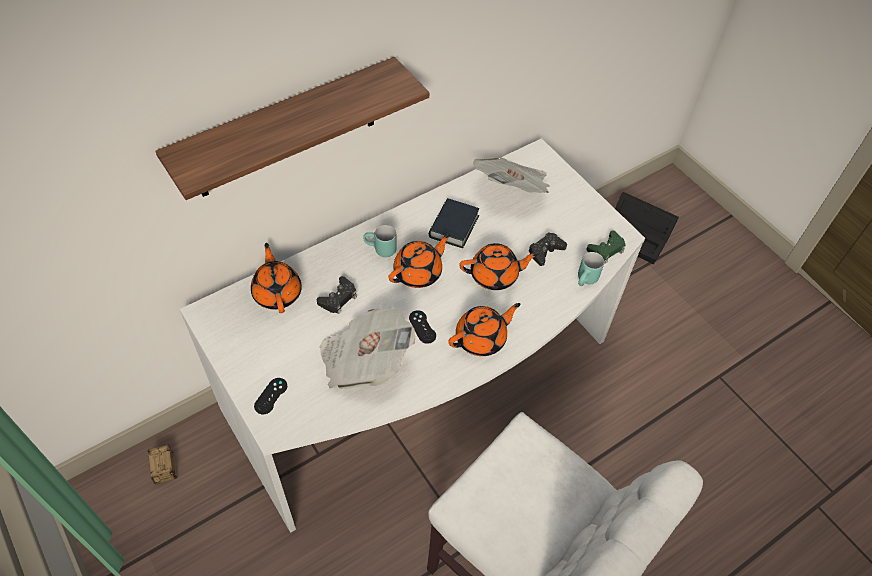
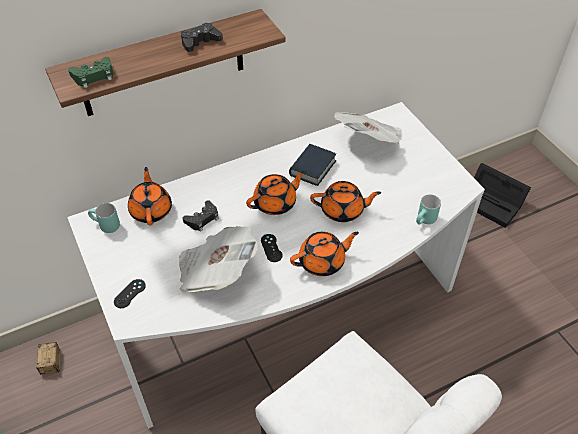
camera: 10 degrees right, 5 degrees down
turquoise mug [363,225,397,257] -> turquoise mug moved to [88,203,120,233]
black game controller [529,232,567,266] -> black game controller moved to [181,23,223,52]
green game controller [586,231,626,263] -> green game controller moved to [68,57,113,88]

